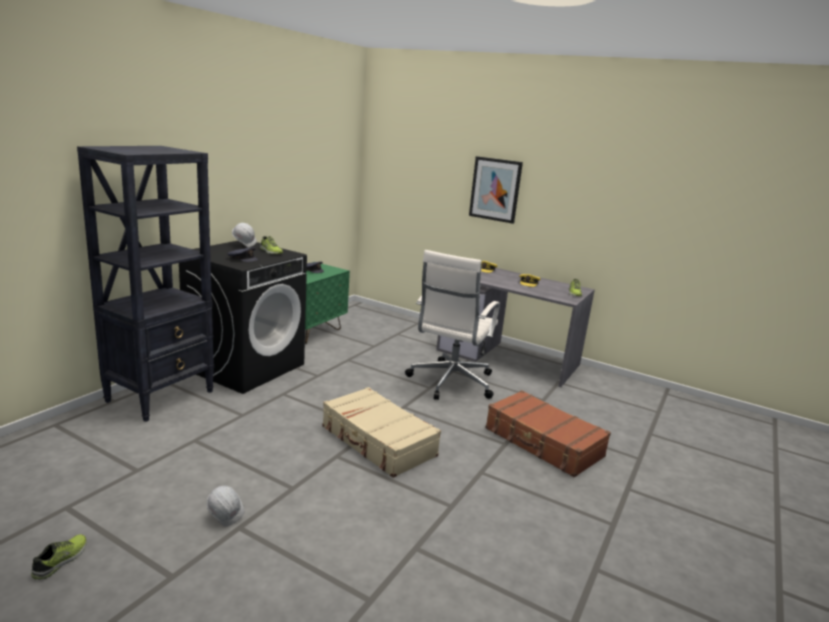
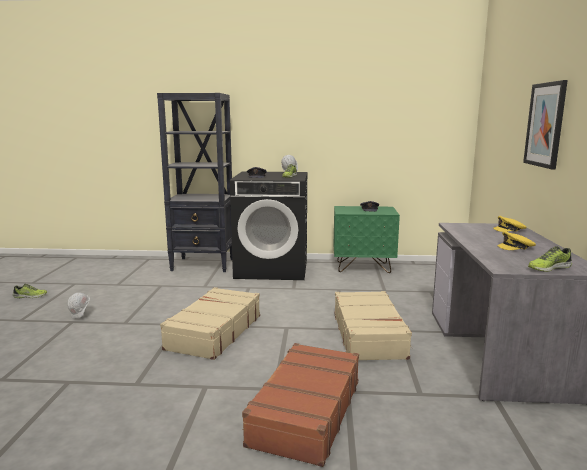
camera: 65 degrees right, 5 degrees down
white office chair [405,250,500,400] -> beige suitcase [335,291,412,360]

